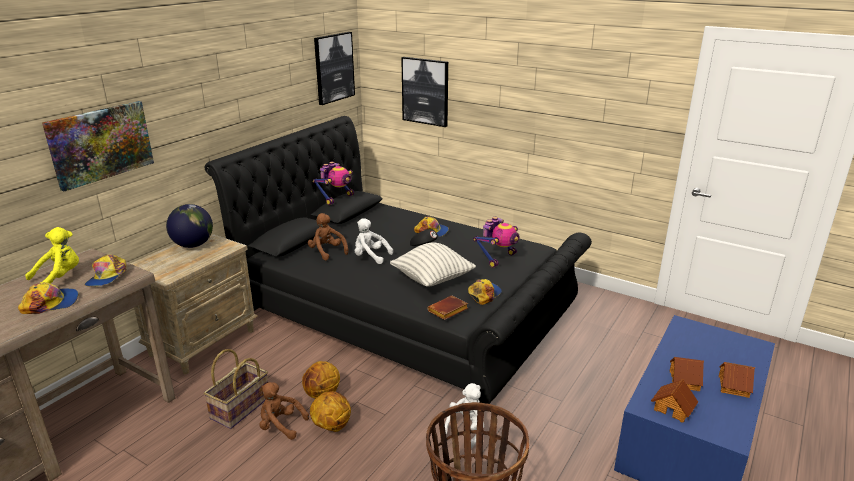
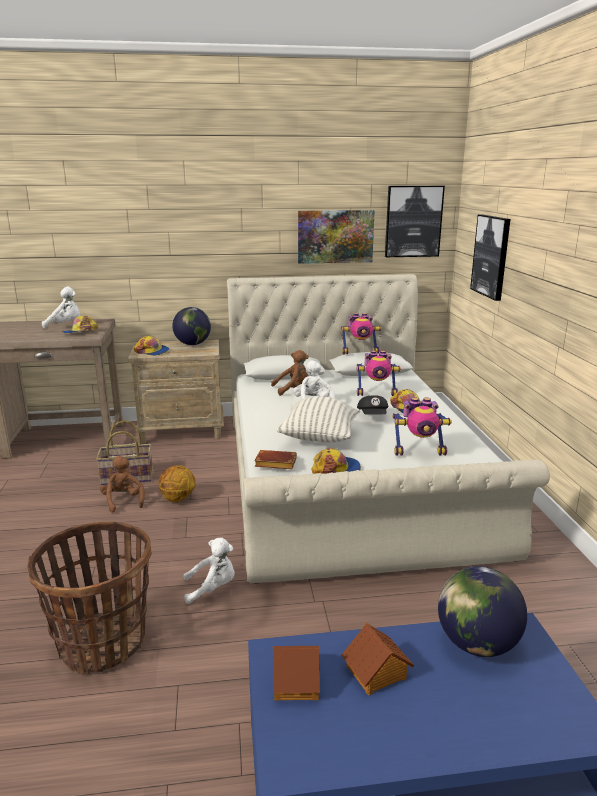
camera: 50 degrees right, 5 degrees down
cap [18,283,78,314] -> cap moved to [134,336,170,356]
yellow plush toy [25,227,79,283] -> white plush toy [42,286,80,329]
picture [42,101,154,191] -> picture moved to [298,210,375,264]
black bed [205,116,592,404] -> beige bed [227,274,550,584]
brown plush toy [308,213,348,261] -> brown plush toy turned 60 degrees clockwise [271,350,309,396]
basketball [310,391,351,432] -> none
toy house [719,362,755,398] -> none
none -> toy robot [356,350,401,396]
none -> globe [438,566,527,657]

